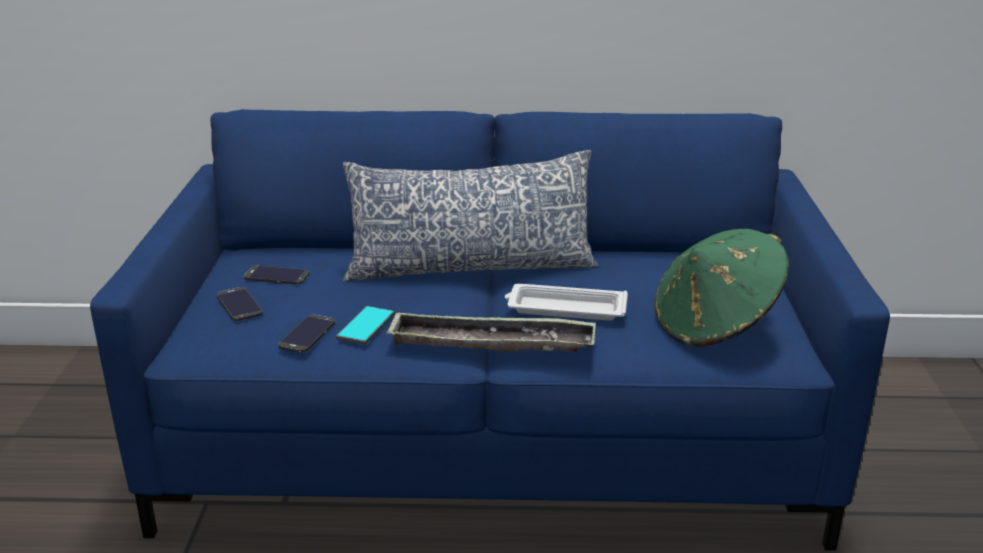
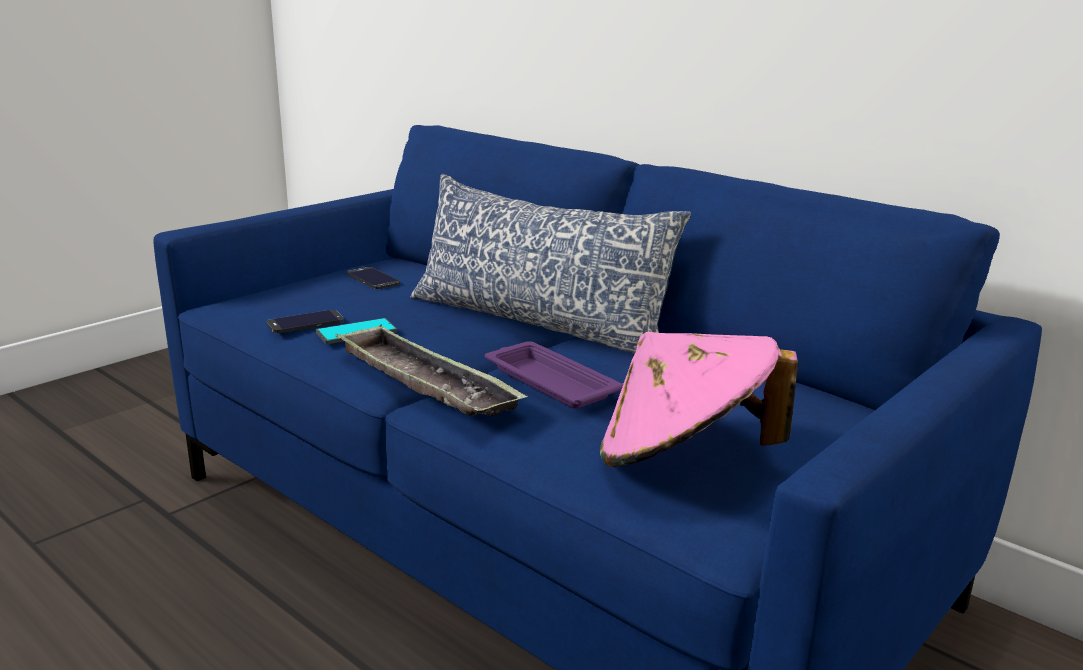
camera: 40 degrees right, 5 degrees down
phone [217,287,263,321] -> none
white tray [505,284,628,321] -> purple tray [485,341,624,409]
green hat [654,229,789,347] -> pink hat [600,332,798,467]

